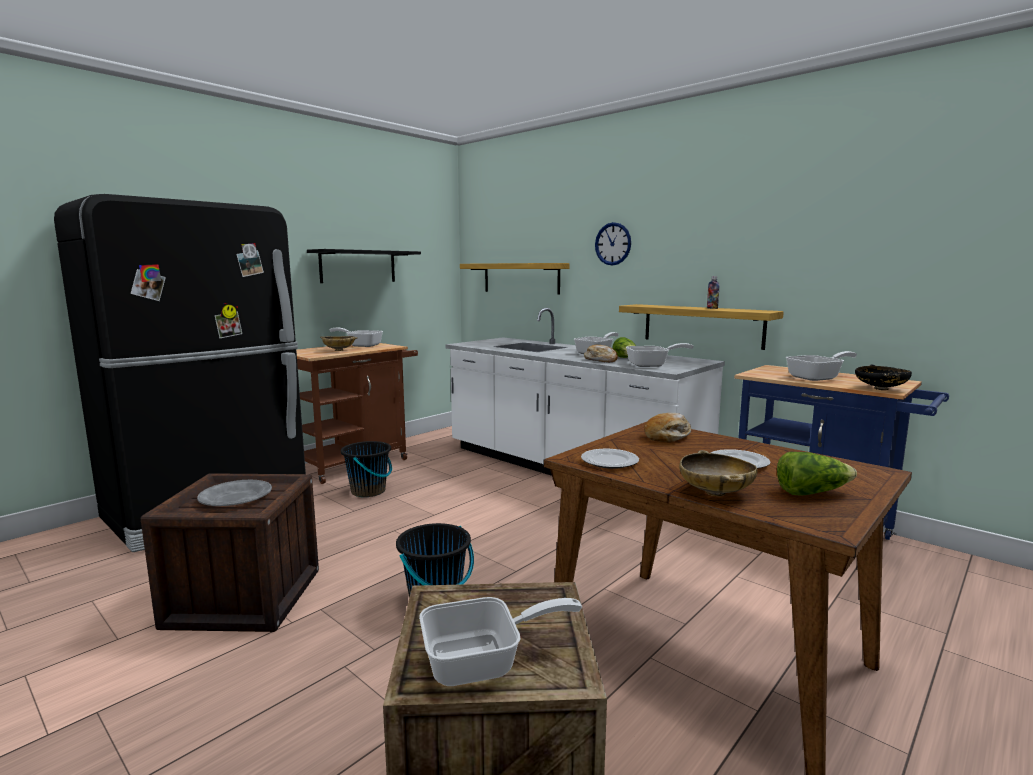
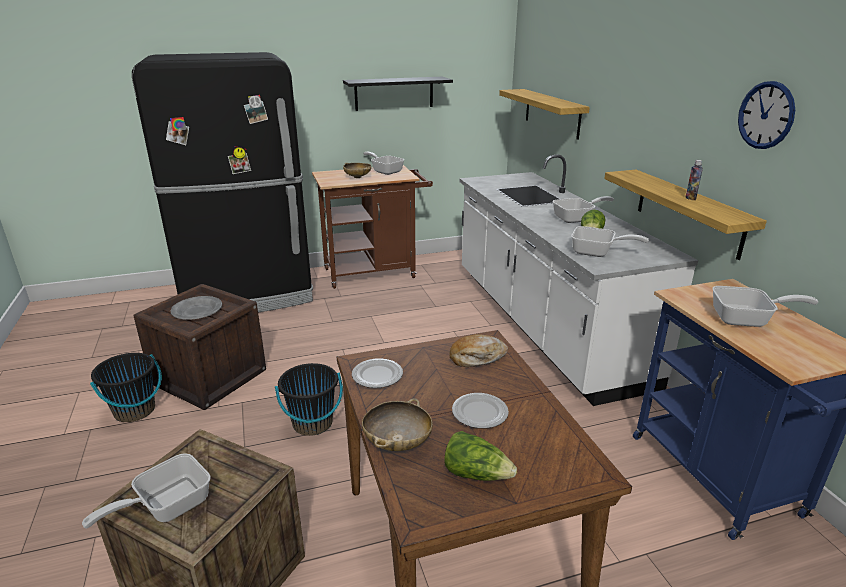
camera: 30 degrees right, 15 degrees up
black bucket [341,441,392,497] -> black bucket moved to [90,353,162,422]
frying pan [419,597,582,686] -> frying pan turned 120 degrees clockwise [82,453,211,528]
bread [584,345,618,362] -> none
wall clock [595,222,631,266] -> wall clock moved to [738,81,795,149]
black bowl [855,365,912,390] -> none

